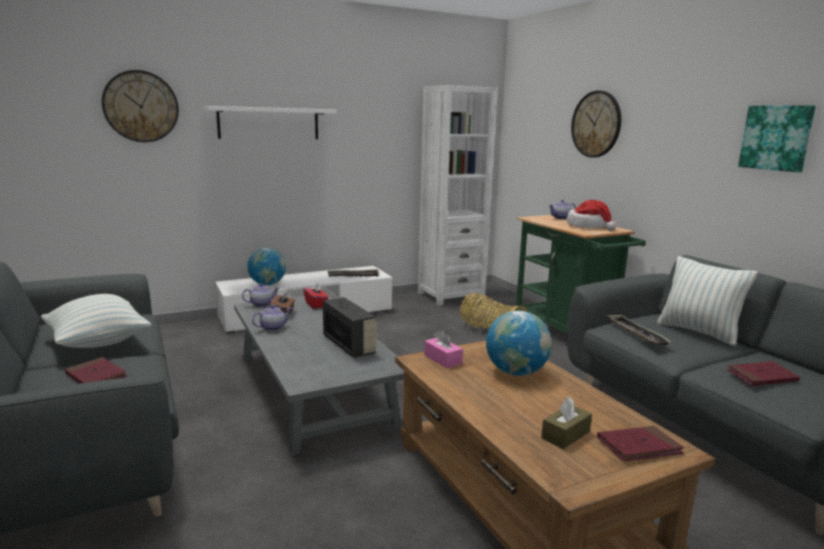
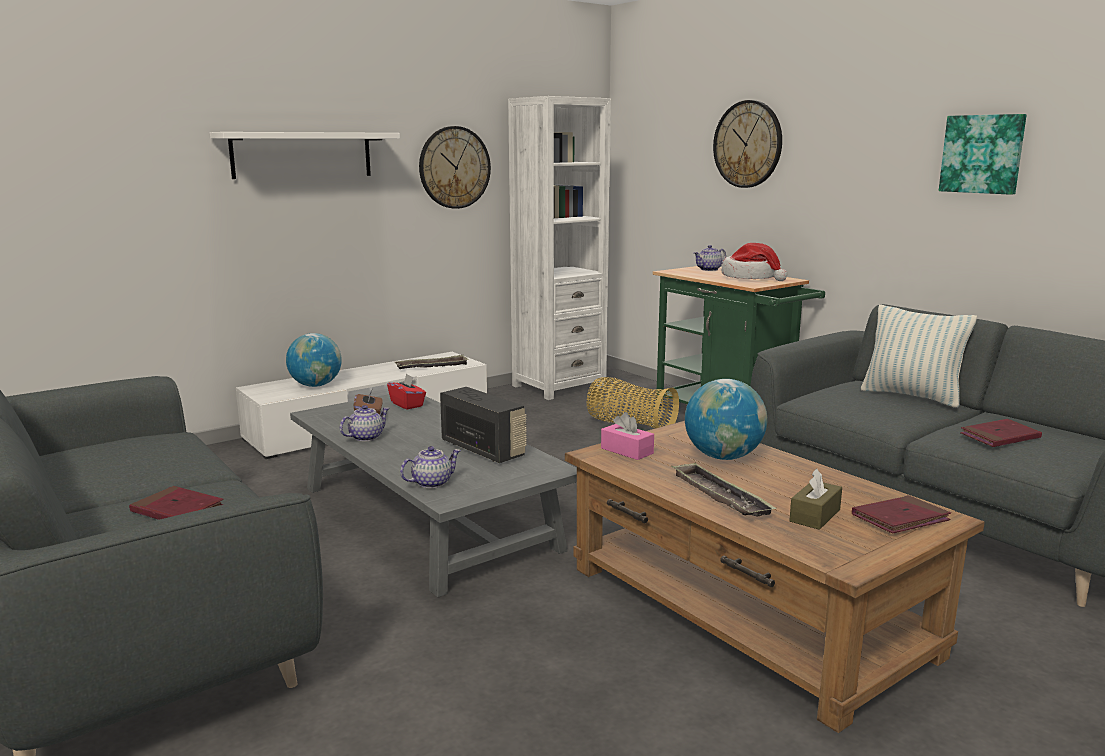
camera: 10 degrees left, 0 degrees up
pillow [41,294,151,348] -> none
wall clock [102,70,179,142] -> wall clock moved to [419,126,491,209]
teapot [242,284,280,307] -> teapot moved to [400,446,461,488]
tray [607,315,671,345] -> tray moved to [671,462,777,517]

